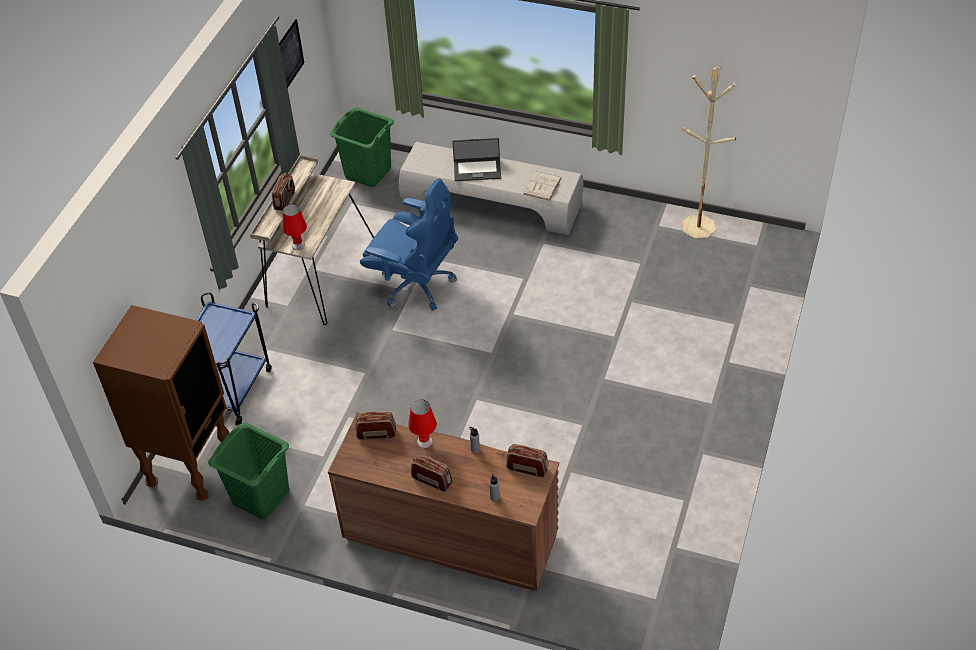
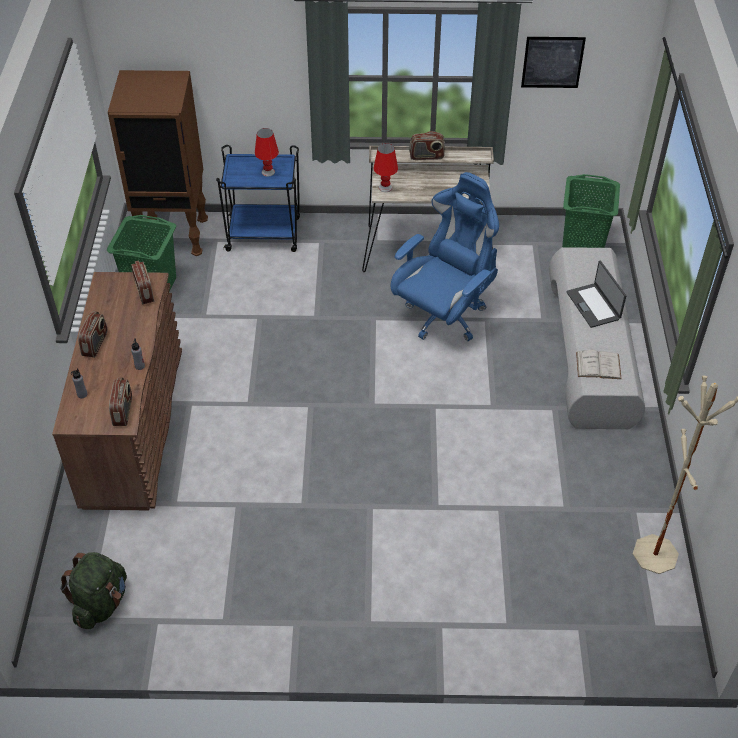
camera: 70 degrees right, 0 degrees up
blue office chair [360,179,458,311] -> blue office chair turned 150 degrees counterclockwise [391,172,499,341]
red table lamp [408,400,437,448] -> red table lamp moved to [255,128,279,177]
none -> green backpack [60,552,127,630]

